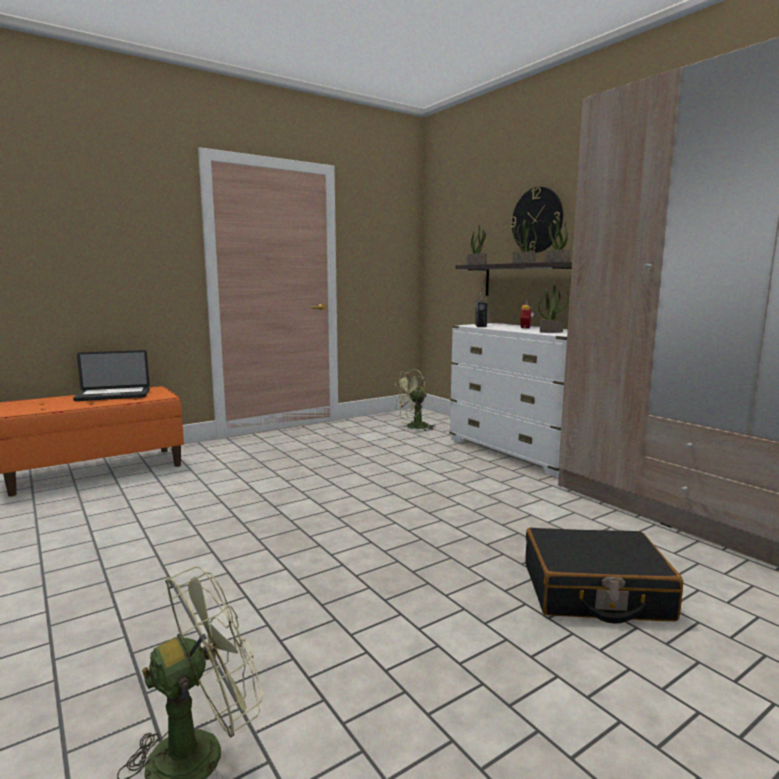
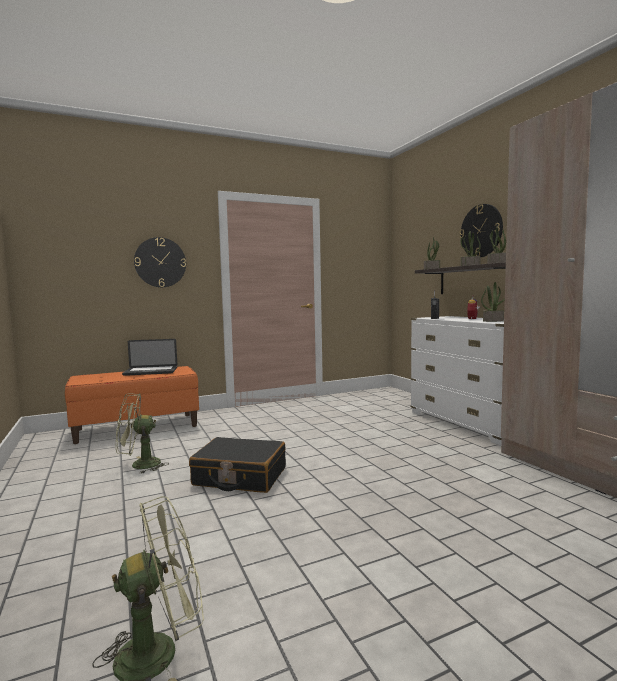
camera: 10 degrees right, 5 degrees down
green fan [393,369,436,431] -> green fan moved to [116,393,168,474]
black suitcase [525,528,683,623] -> black suitcase moved to [189,437,286,493]
none -> wall clock [134,237,186,287]

